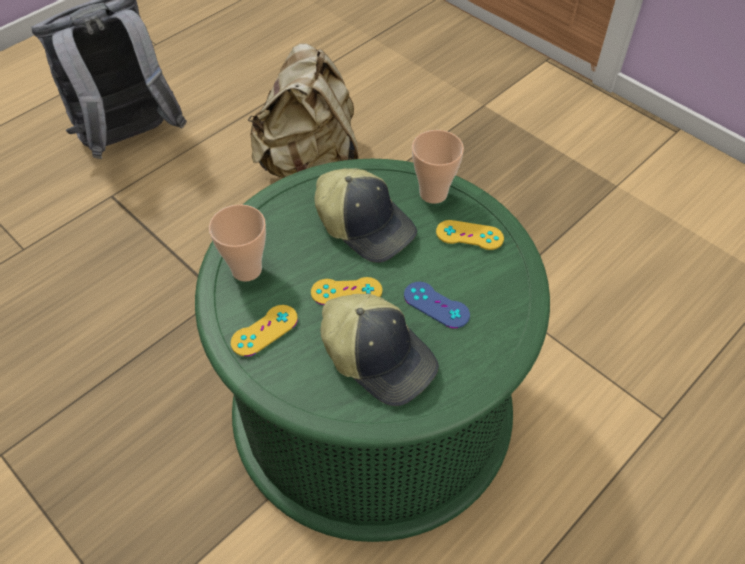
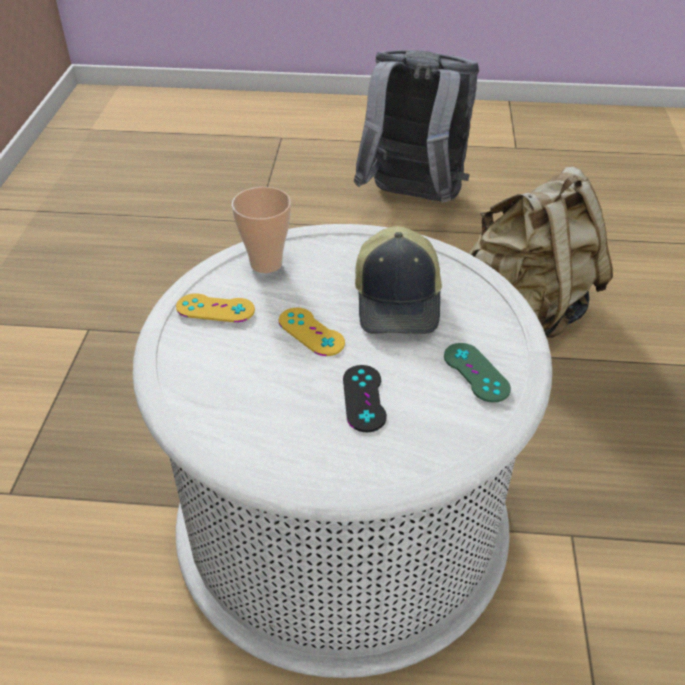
camera: 50 degrees right, 10 degrees down
green coffee table [195,159,550,542] -> white coffee table [133,224,552,678]
cap [320,294,439,406] -> none
blue game controller [404,282,470,328] -> black game controller [343,365,387,432]
cup [412,130,464,204] -> none
yellow game controller [436,220,504,250] -> green game controller [444,343,511,403]

